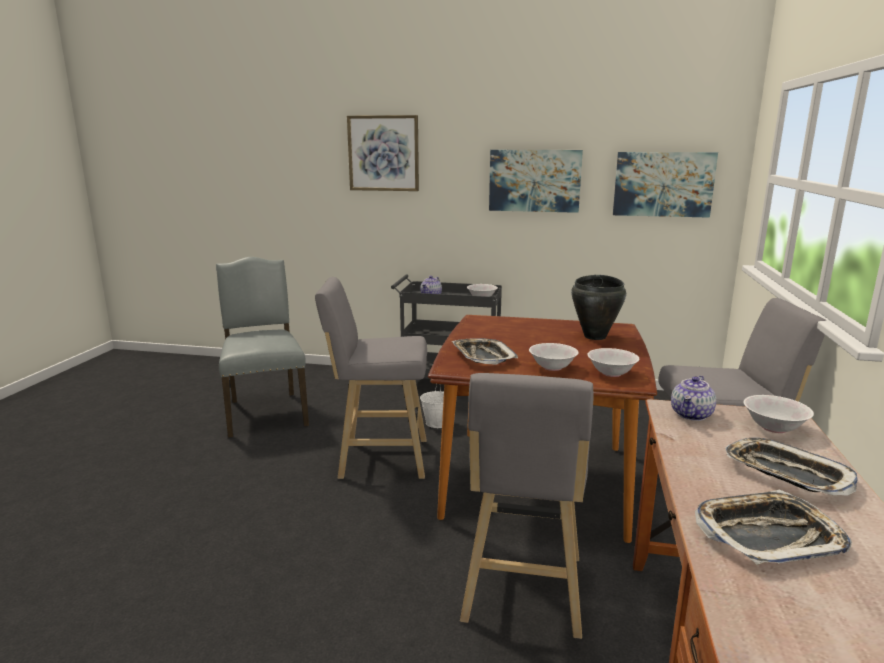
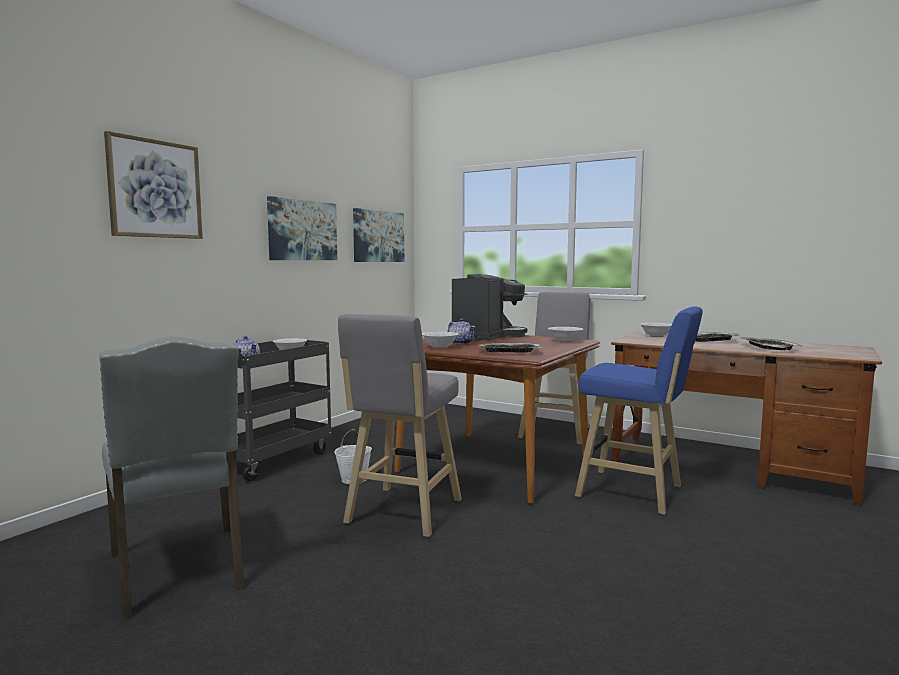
camera: 70 degrees left, 10 degrees down
grey chair [216,257,309,438] -> grey chair turned 120 degrees counterclockwise [99,336,245,619]
grey stool [460,373,593,639] -> blue stool [575,306,703,515]
white bowl [529,343,579,371] -> white bowl moved to [422,332,459,349]
black cooking pot [571,275,626,340] -> coffee machine [447,274,528,341]
teapot [671,375,716,421] -> teapot moved to [448,318,475,344]

